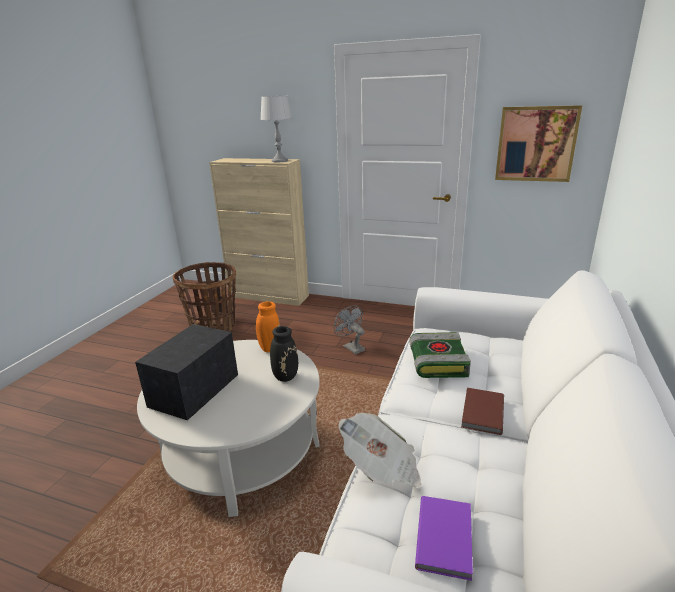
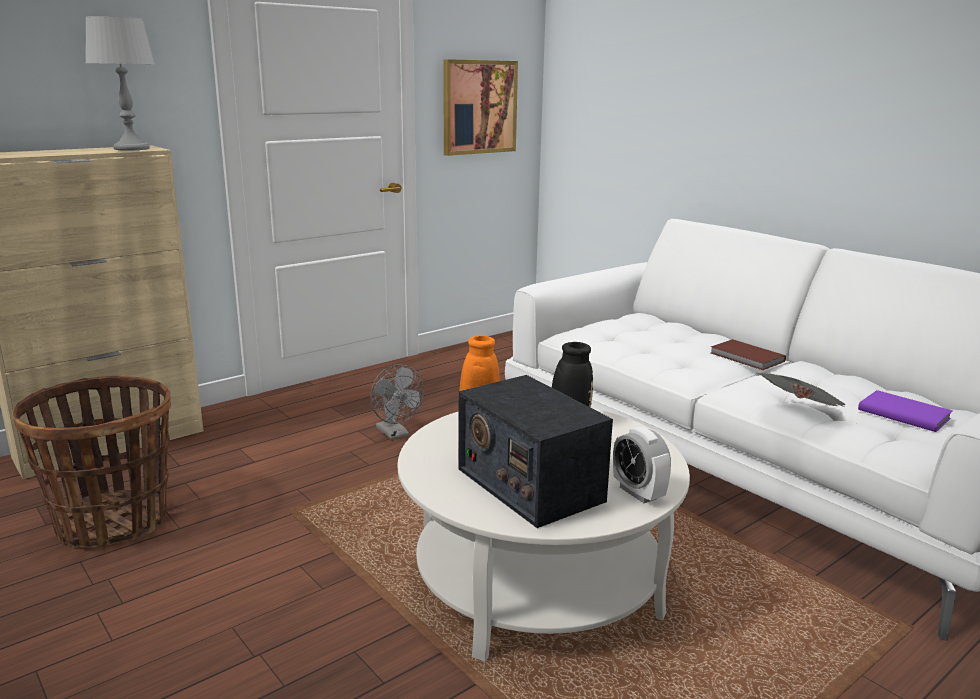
camera: 60 degrees left, 5 degrees down
grey fan [334,305,365,354] -> grey fan turned 120 degrees counterclockwise [370,364,424,440]
book [409,332,471,378] -> none
none -> alarm clock [613,427,671,503]

